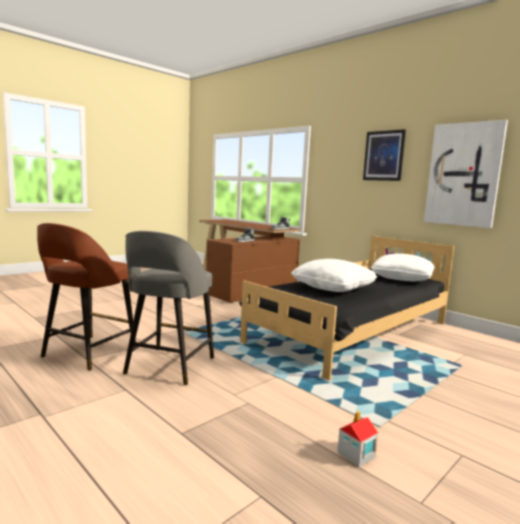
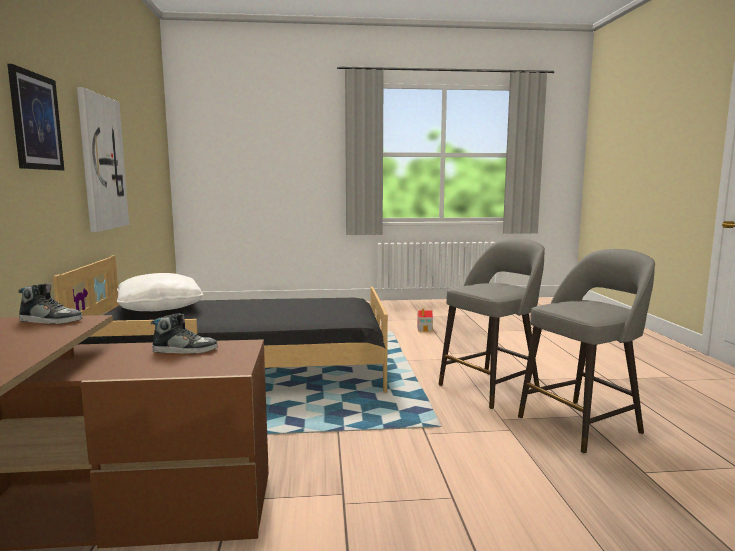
camera: 140 degrees left, 0 degrees up
brown stool [37,223,136,371] -> grey stool [518,249,655,453]
white pillow [291,259,377,292] -> none

